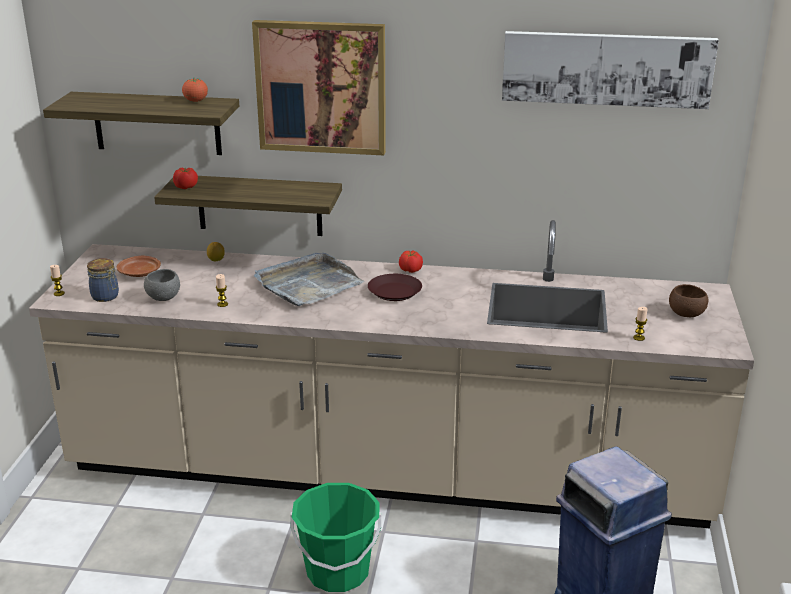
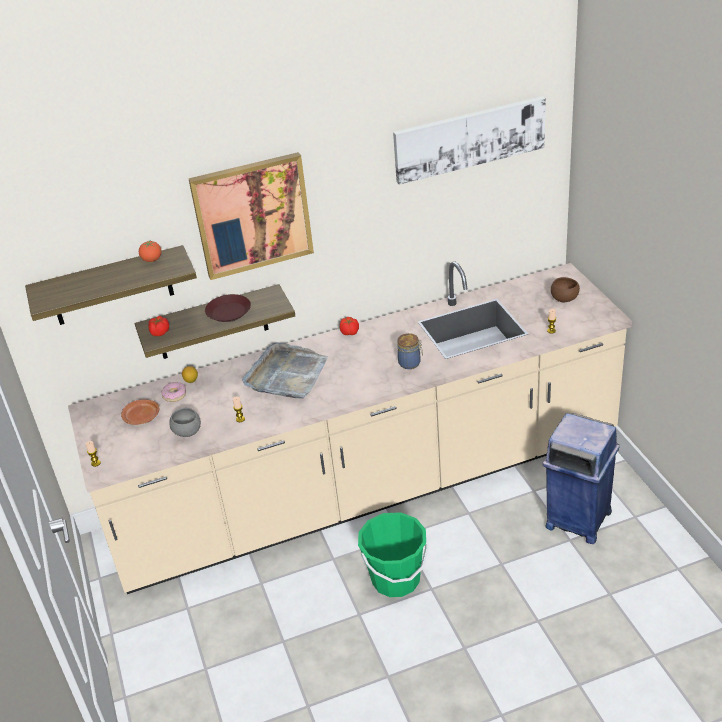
camera: 25 degrees left, 10 degrees up
jar [87,258,119,302] -> jar moved to [397,333,423,369]
brown plate [368,274,422,301] -> brown plate moved to [205,294,251,322]
none -> donut [161,382,186,402]

